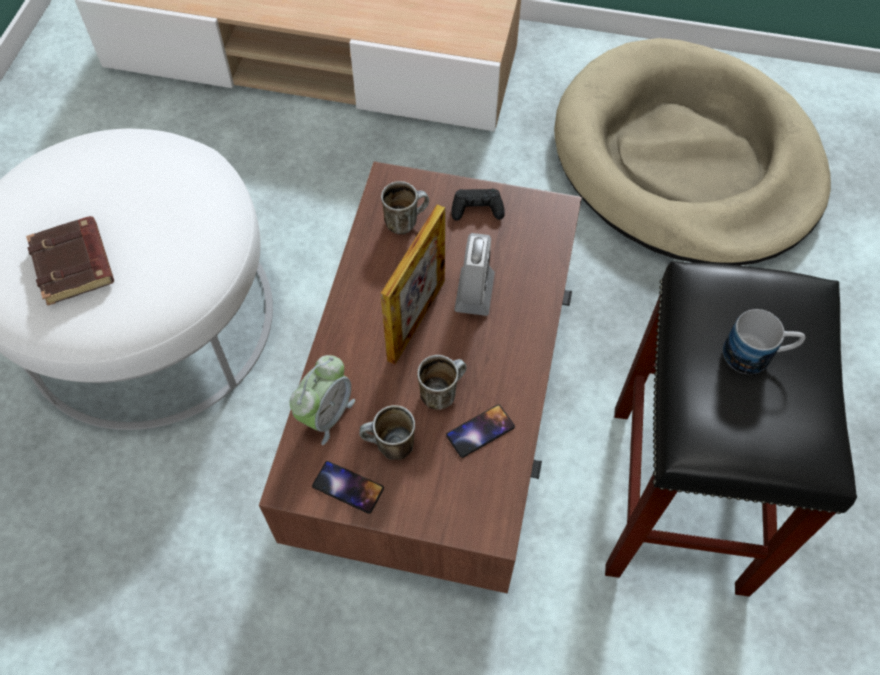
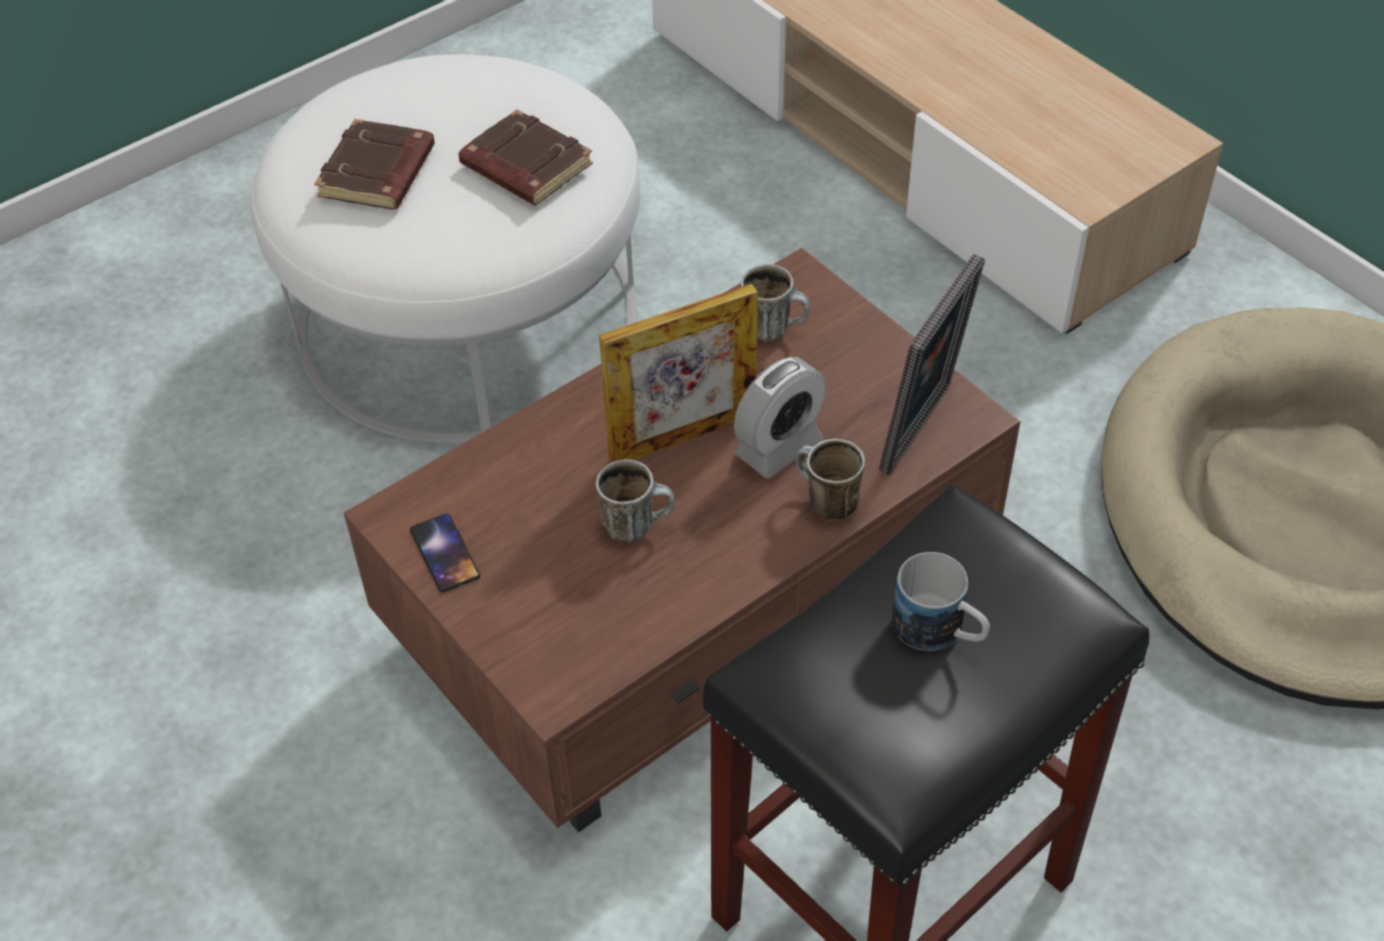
camera: 40 degrees right, 10 degrees down
alarm clock [290,355,355,445] -> none
mug [359,405,415,460] -> mug moved to [795,439,865,521]
phone [446,404,515,458] -> none
black game controller [451,189,505,221] -> none
none -> brown book [458,109,593,205]
none -> picture frame [879,254,985,475]

